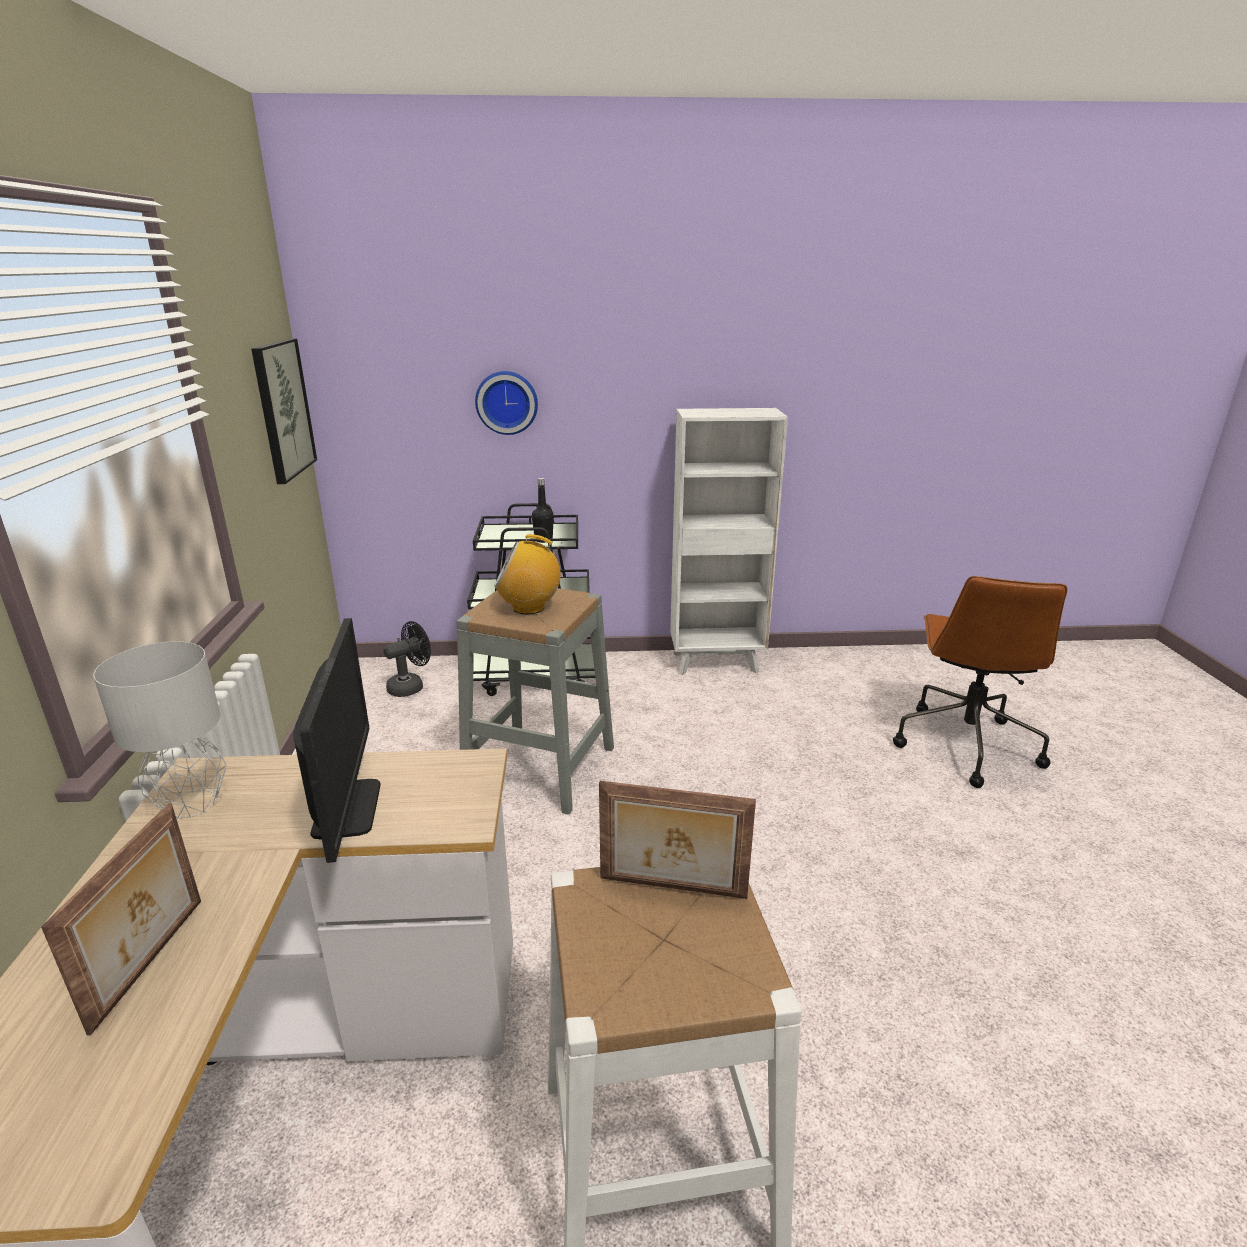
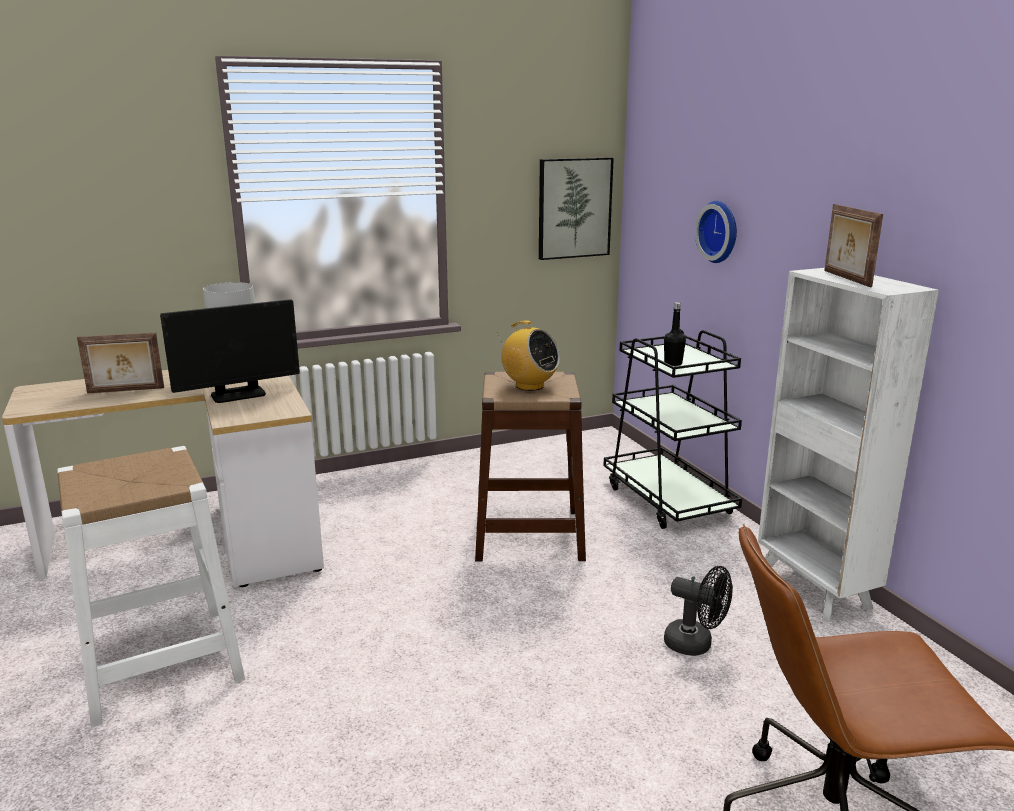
camera: 70 degrees right, 5 degrees down
black fan [383,621,431,697] -> black fan moved to [664,566,733,656]
grey stool [456,588,614,815] -> brown stool [475,372,586,561]
radio [494,534,562,614] -> radio turned 150 degrees clockwise [496,321,560,391]
picture frame [599,781,756,899] -> picture frame moved to [824,204,883,287]

